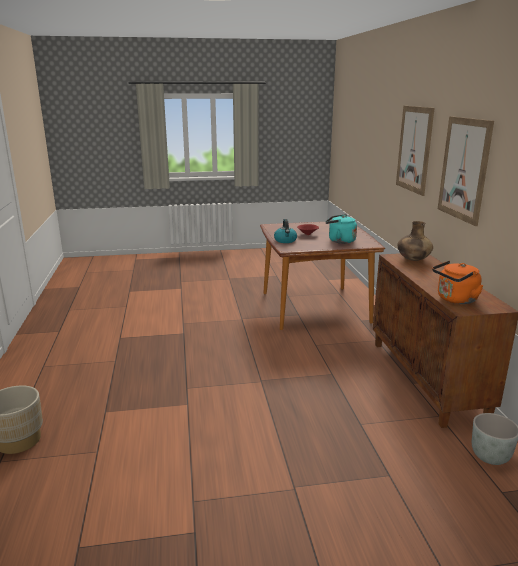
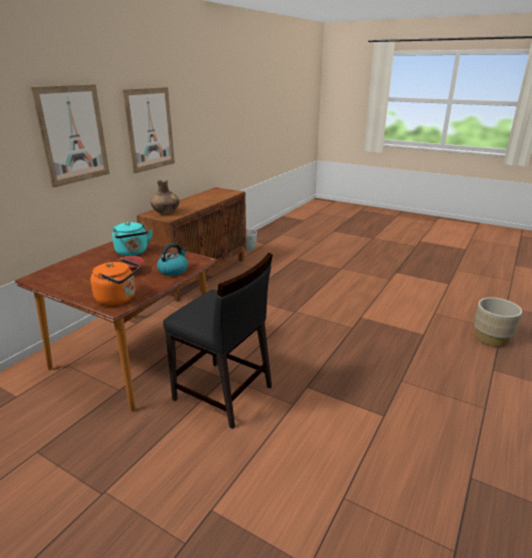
camera: 140 degrees left, 5 degrees up
orange kettle [432,261,483,304] -> orange kettle moved to [90,259,141,306]
none -> black chair [163,253,273,429]

